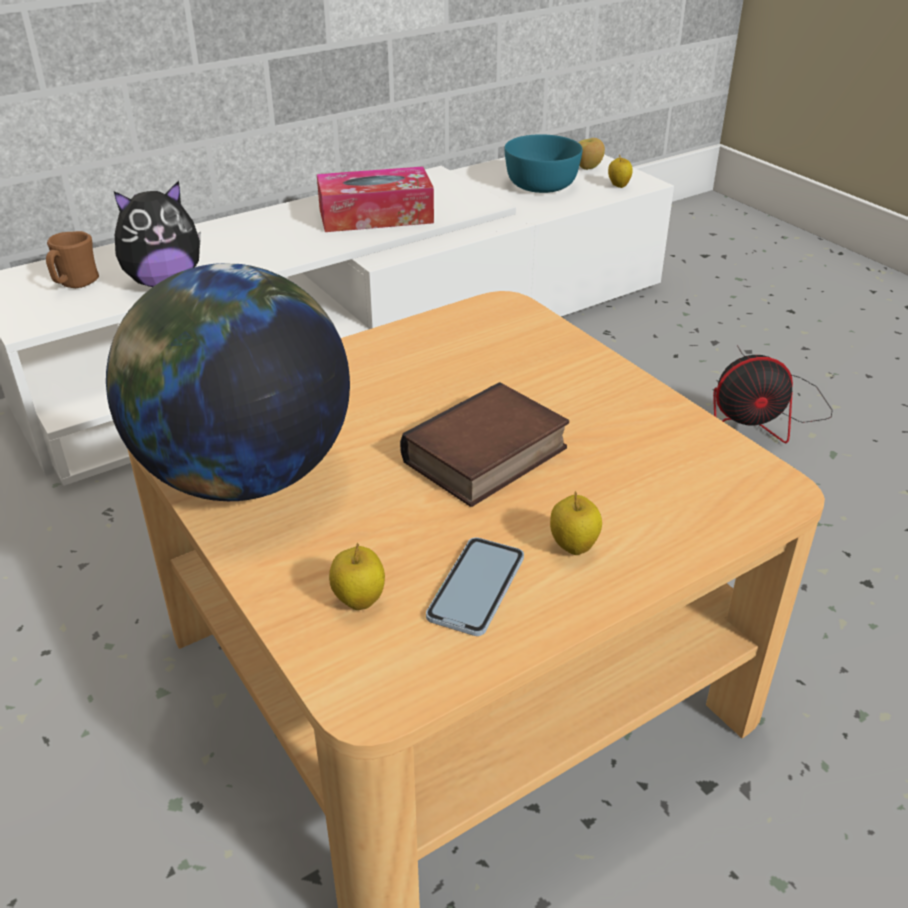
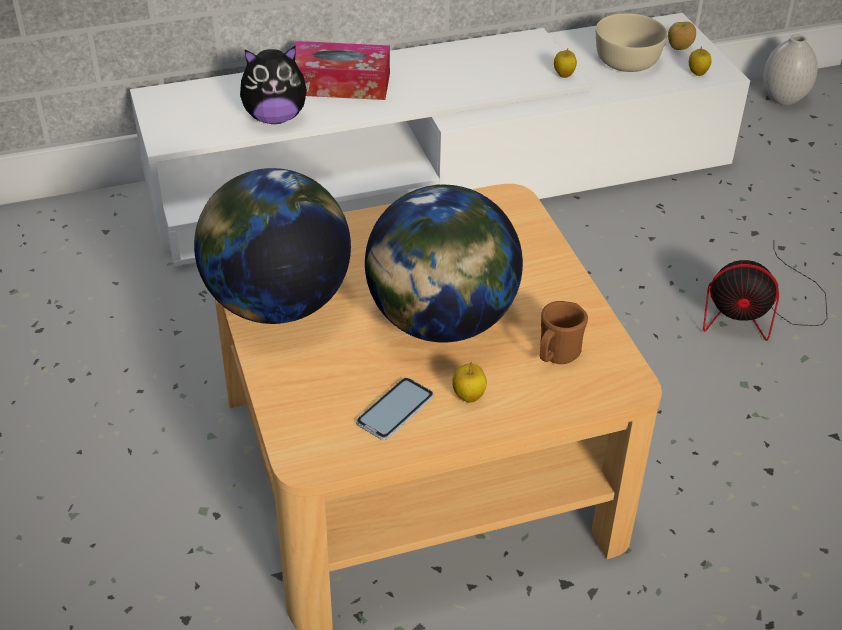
camera: 15 degrees right, 5 degrees up
brown mug [46,231,99,288] -> brown mug moved to [540,301,588,364]
tissue box [317,166,434,232] -> tissue box moved to [294,41,390,100]
apple [329,543,385,610] -> apple moved to [554,48,577,78]
book [400,382,569,507] -> globe [365,185,523,343]
turquoise bowl [505,134,583,193] -> beige bowl [596,13,667,72]
none -> white vase [764,35,818,105]

